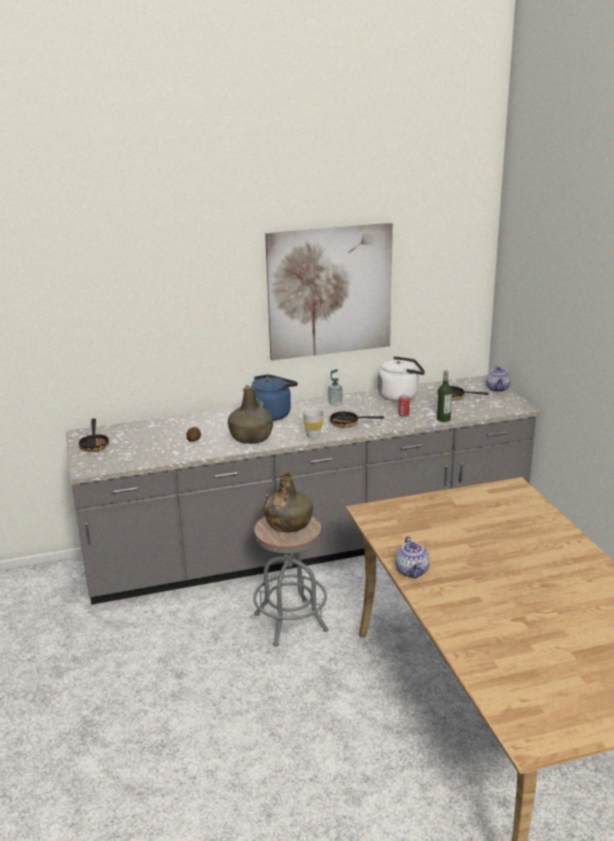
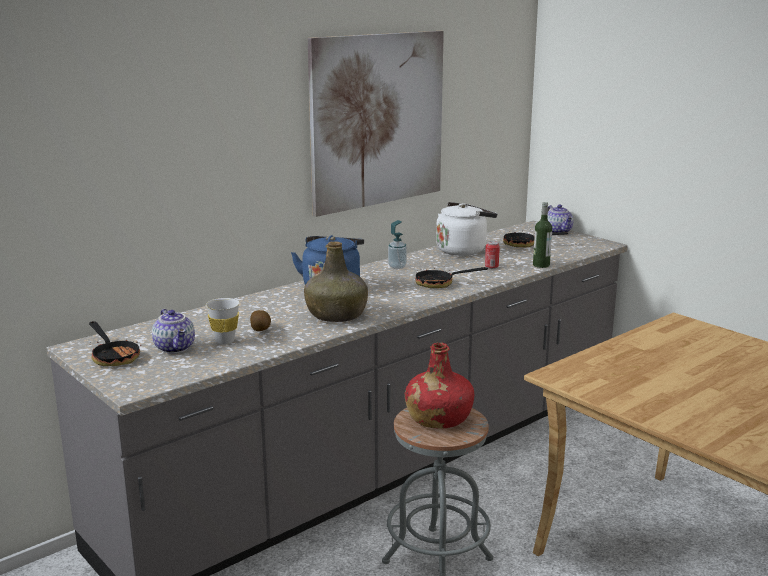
camera: 25 degrees left, 5 degrees down
green bottle [264,472,313,532] -> red bottle [405,342,474,429]
white cup [302,408,324,439] -> white cup moved to [206,298,239,345]
teapot [395,536,430,578] -> teapot moved to [152,309,195,354]

